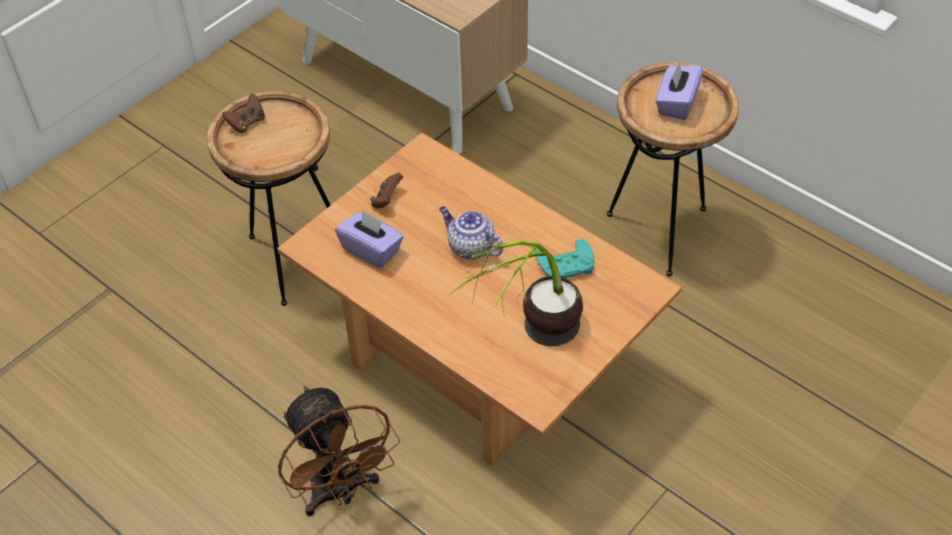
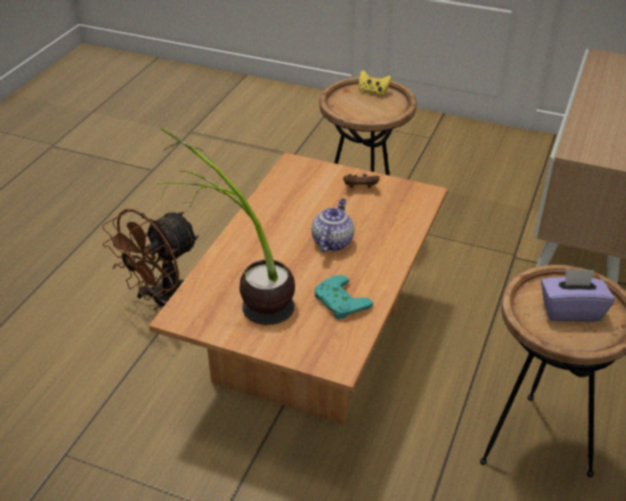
camera: 70 degrees right, 10 degrees down
brown game controller [222,93,265,133] -> yellow game controller [359,70,391,96]
purple tissue box [335,210,404,268] -> none

